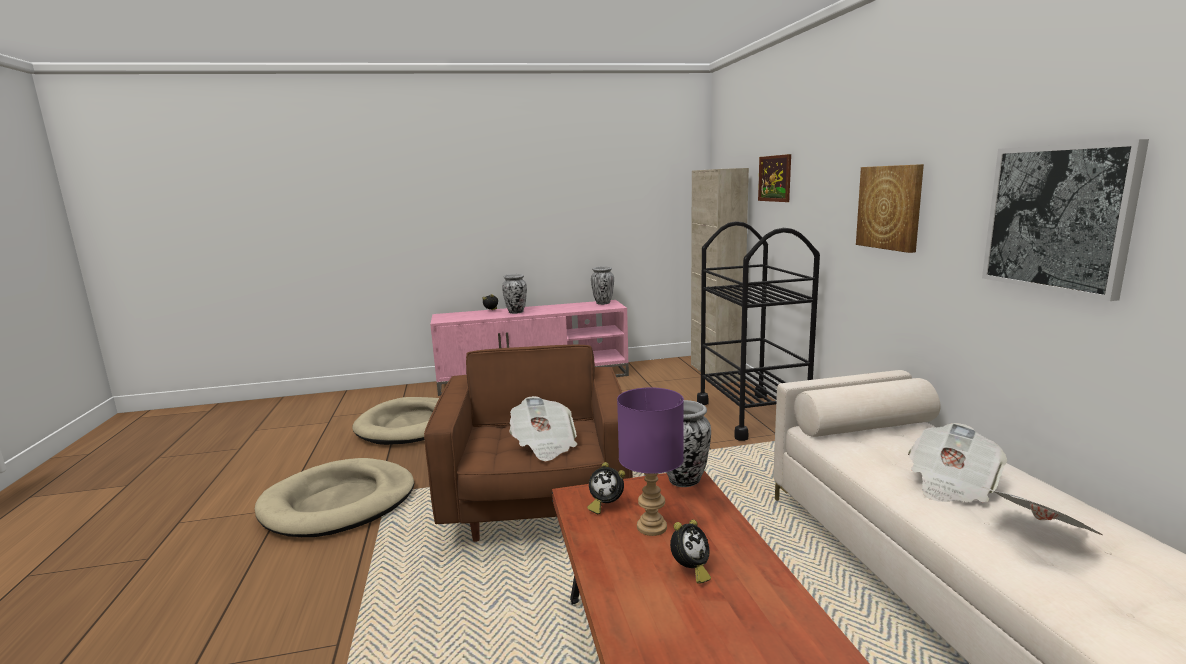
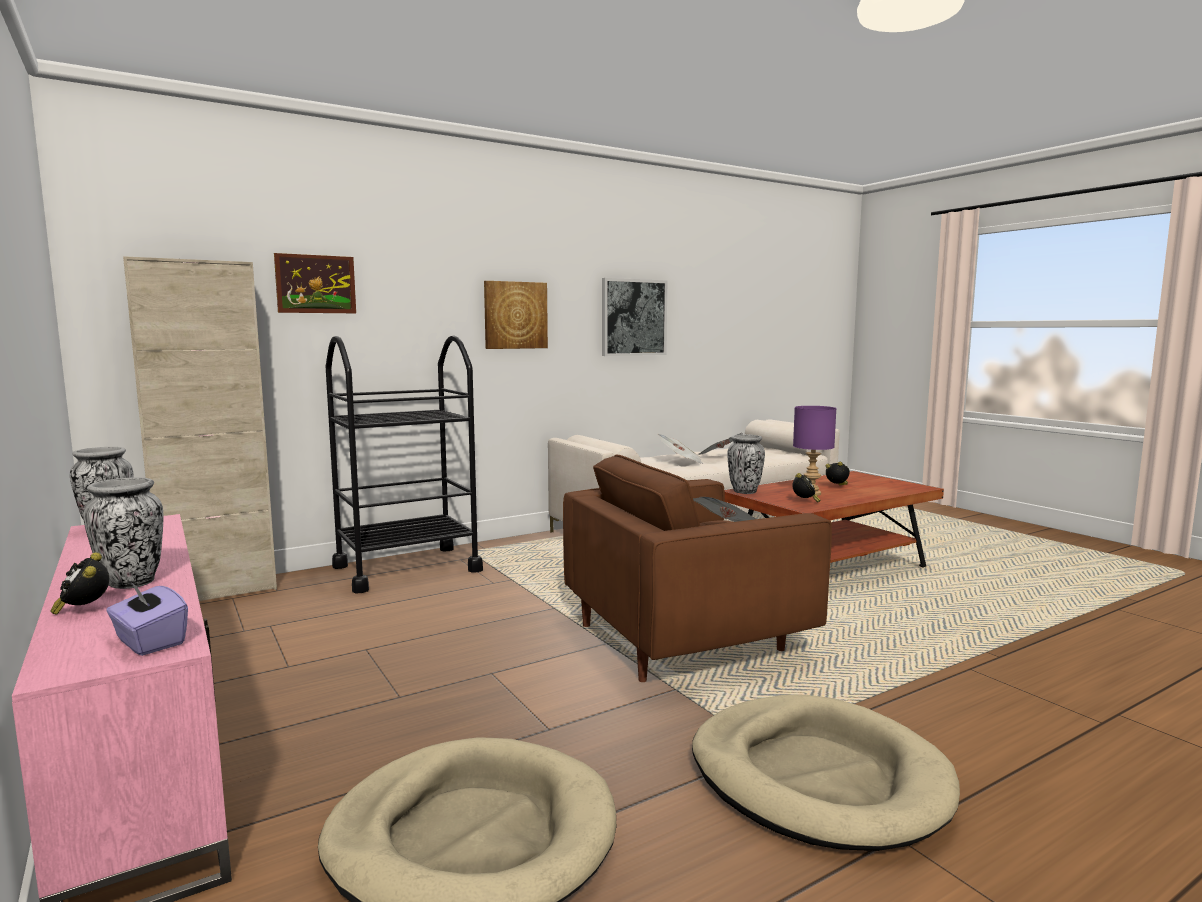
camera: 110 degrees left, 5 degrees down
none -> purple tissue box [106,581,188,656]

